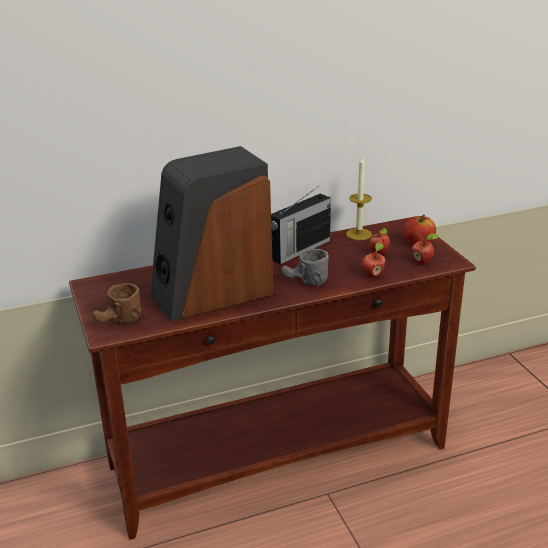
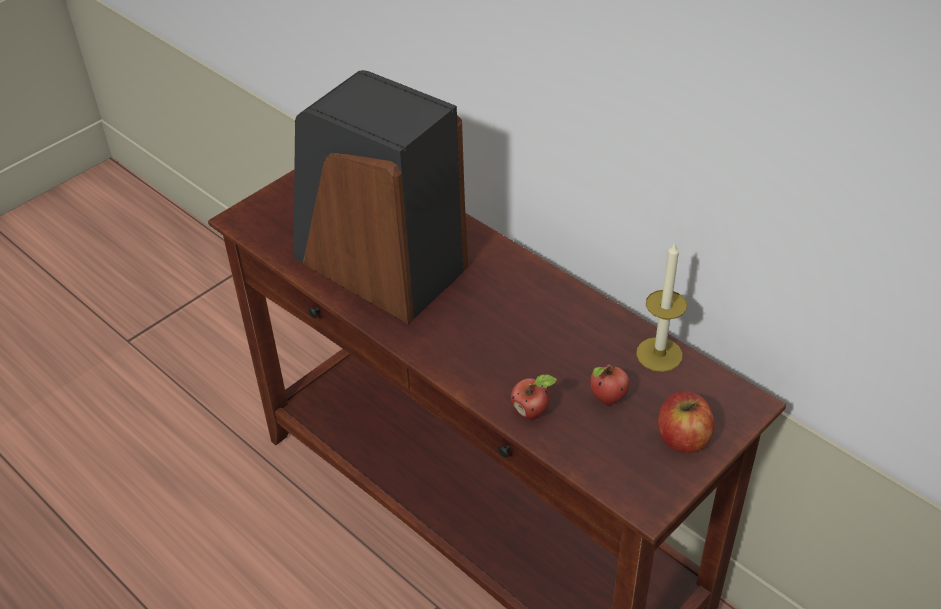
camera: 65 degrees right, 15 degrees up
brown mug [92,283,141,324] -> none
radio [271,185,331,264] -> none
grey mug [281,248,329,286] -> none
apple [412,233,439,264] -> none

